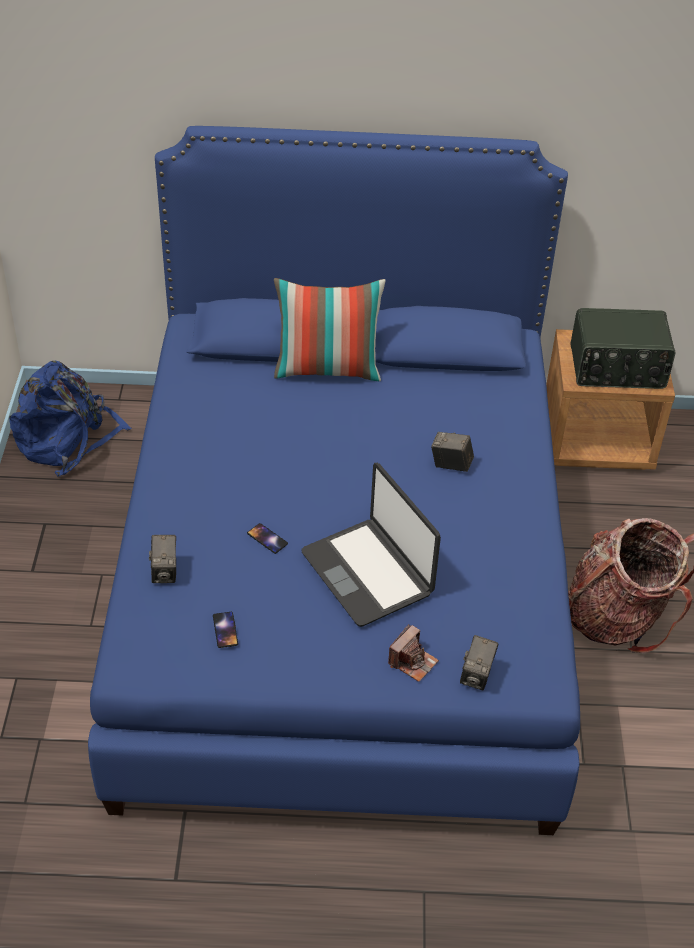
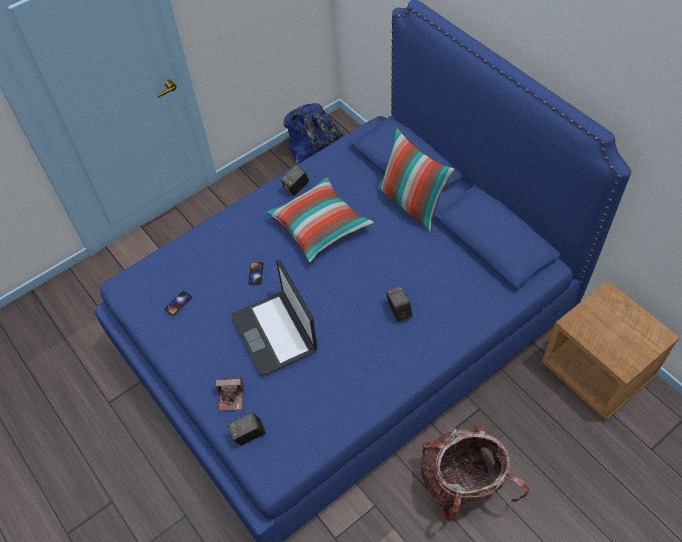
camera: 55 degrees right, 10 degrees up
camera [149,535,176,583] -> camera moved to [281,164,309,196]
laptop [301,463,441,627] -> laptop turned 45 degrees counterclockwise [232,260,318,376]
radio [571,308,675,389] -> none
none -> pillow [266,176,374,262]

